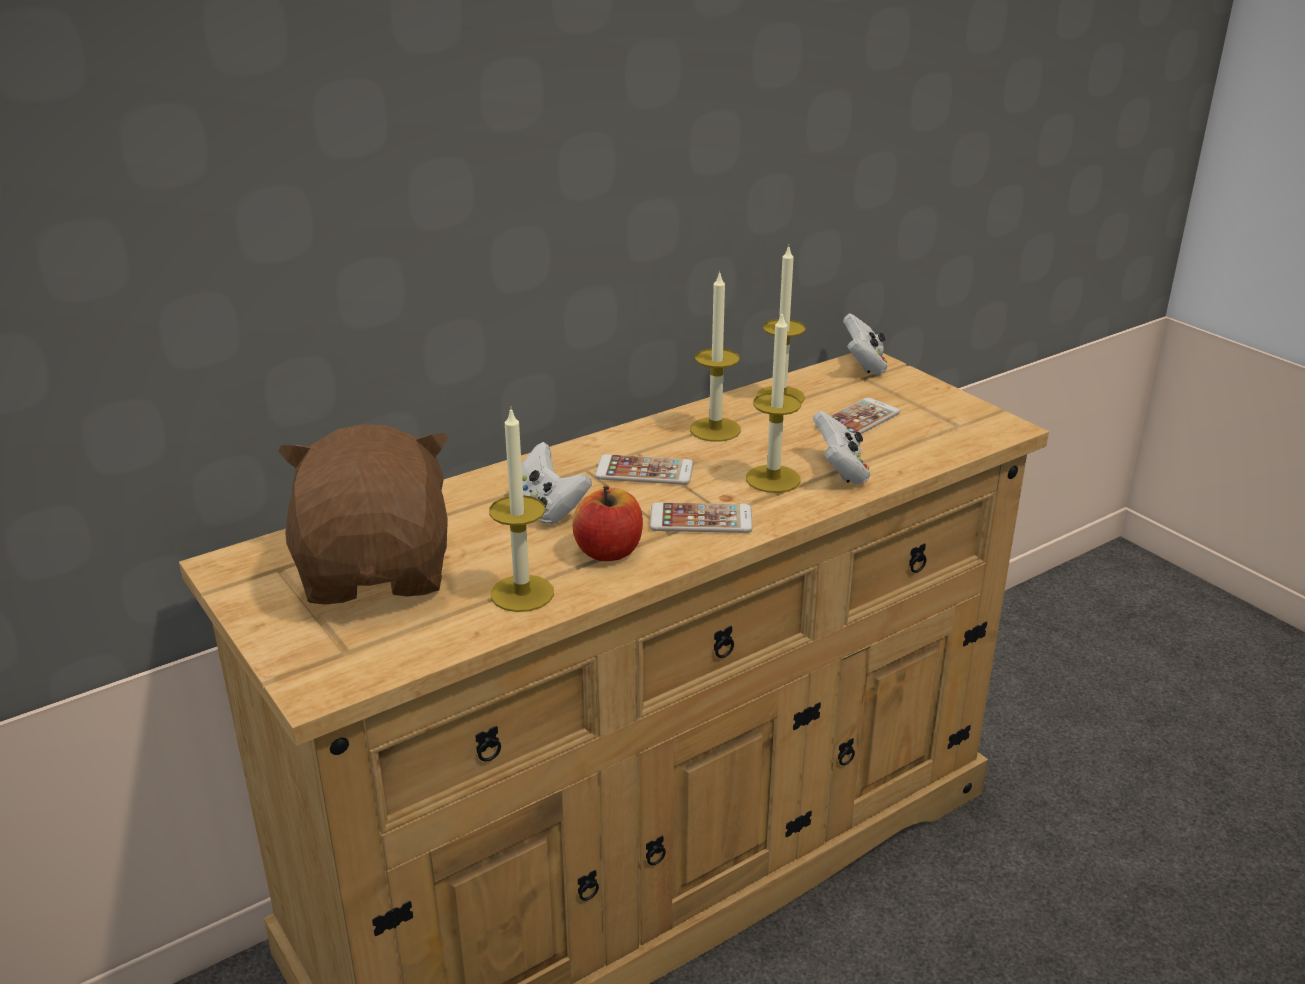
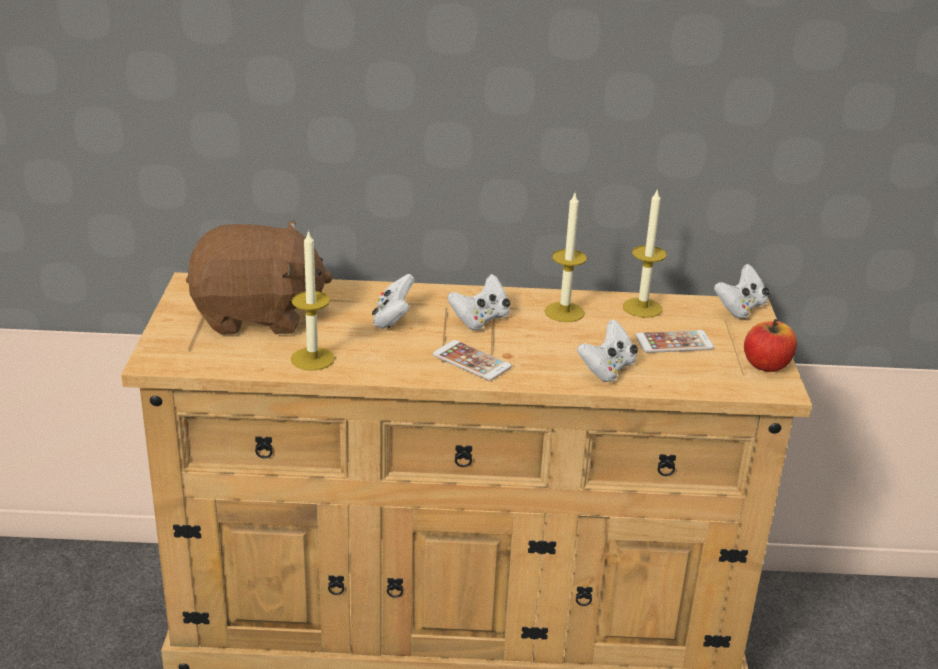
camera: 35 degrees right, 0 degrees up
brown plush toy [279,424,448,604] -> brown plush toy turned 60 degrees clockwise [186,220,333,335]
apple [572,486,643,561] -> apple moved to [744,319,797,372]
phone [595,454,694,485] -> white game controller [447,274,510,330]
candle [746,311,801,493] -> none

